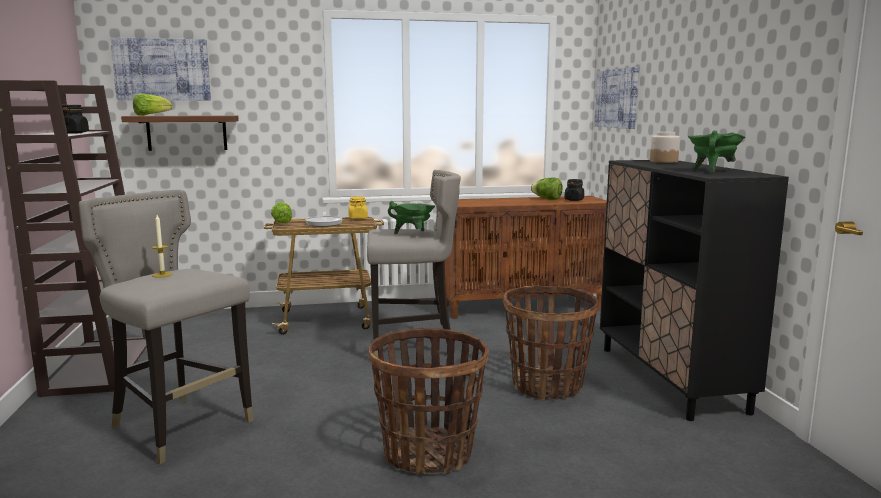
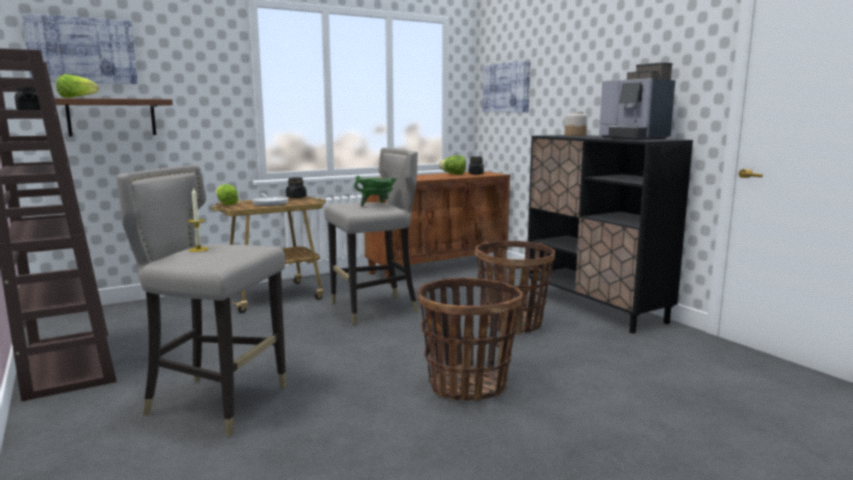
camera: 20 degrees left, 0 degrees up
yellow jar [348,197,368,219] -> black jar [286,177,307,199]
green cooking pot [688,130,745,173] -> coffee machine [599,62,675,140]

